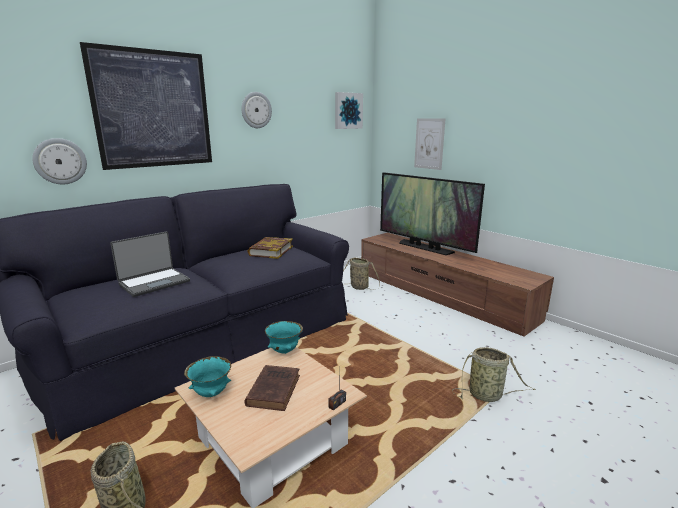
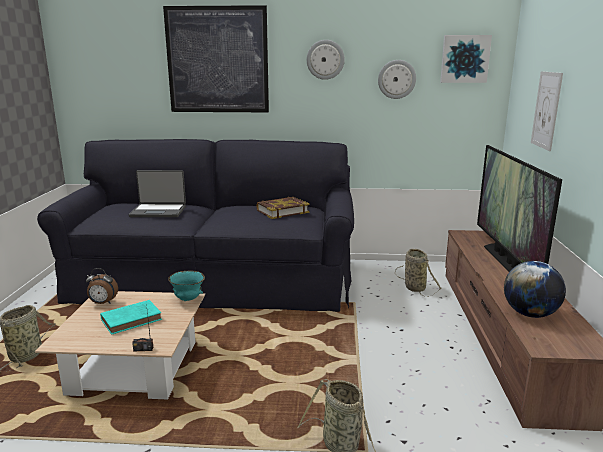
camera: 45 degrees right, 0 degrees up
wall clock [32,138,87,184] -> wall clock moved to [378,60,416,99]
turquoise bowl [184,356,231,397] -> alarm clock [86,268,118,304]
brown book [245,365,300,411] -> turquoise book [100,300,162,335]
none -> globe [504,261,566,318]

